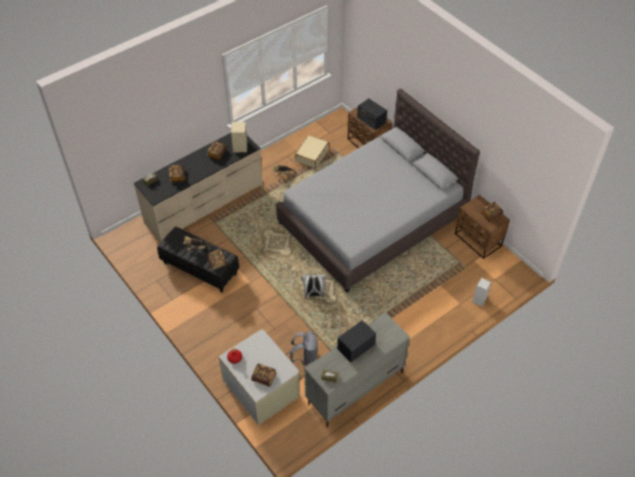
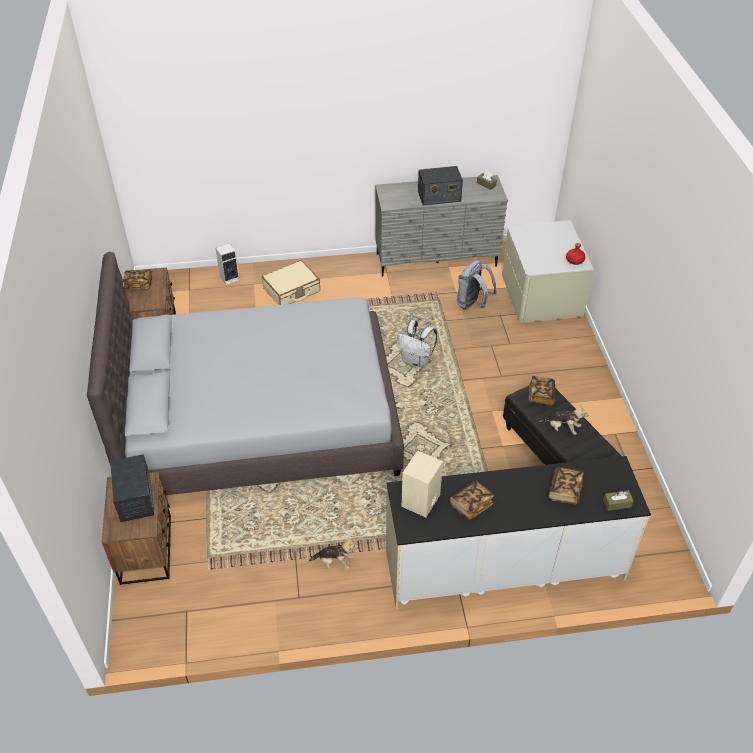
camera: 150 degrees left, 5 degrees down
book [251,363,276,387] -> none
beige suitcase [295,135,329,169] -> beige suitcase moved to [262,261,320,305]

